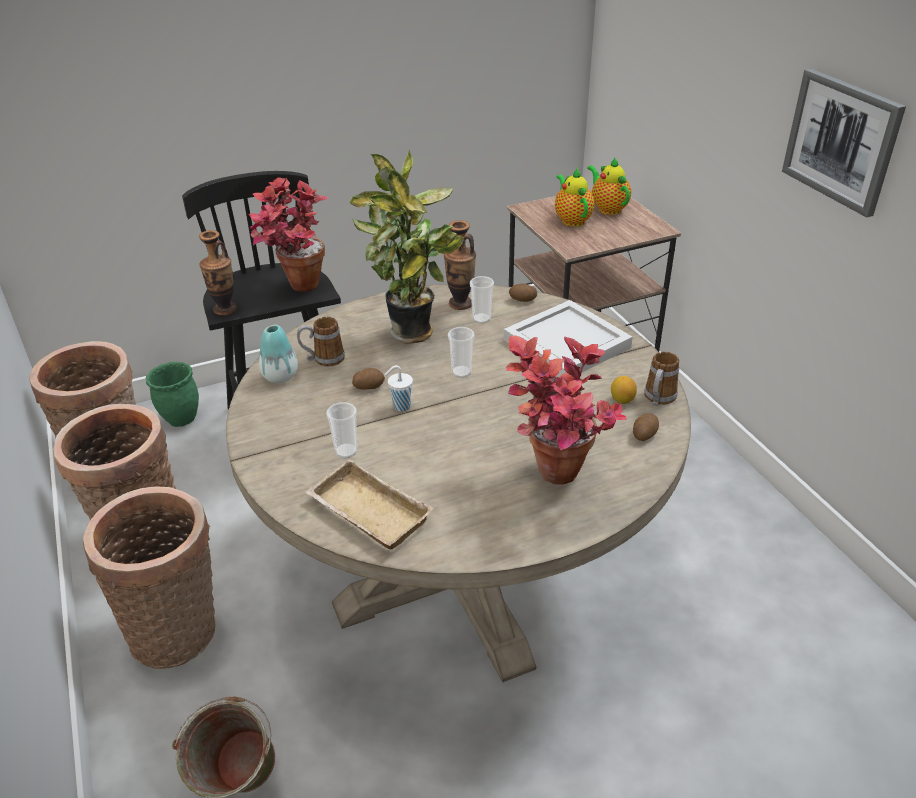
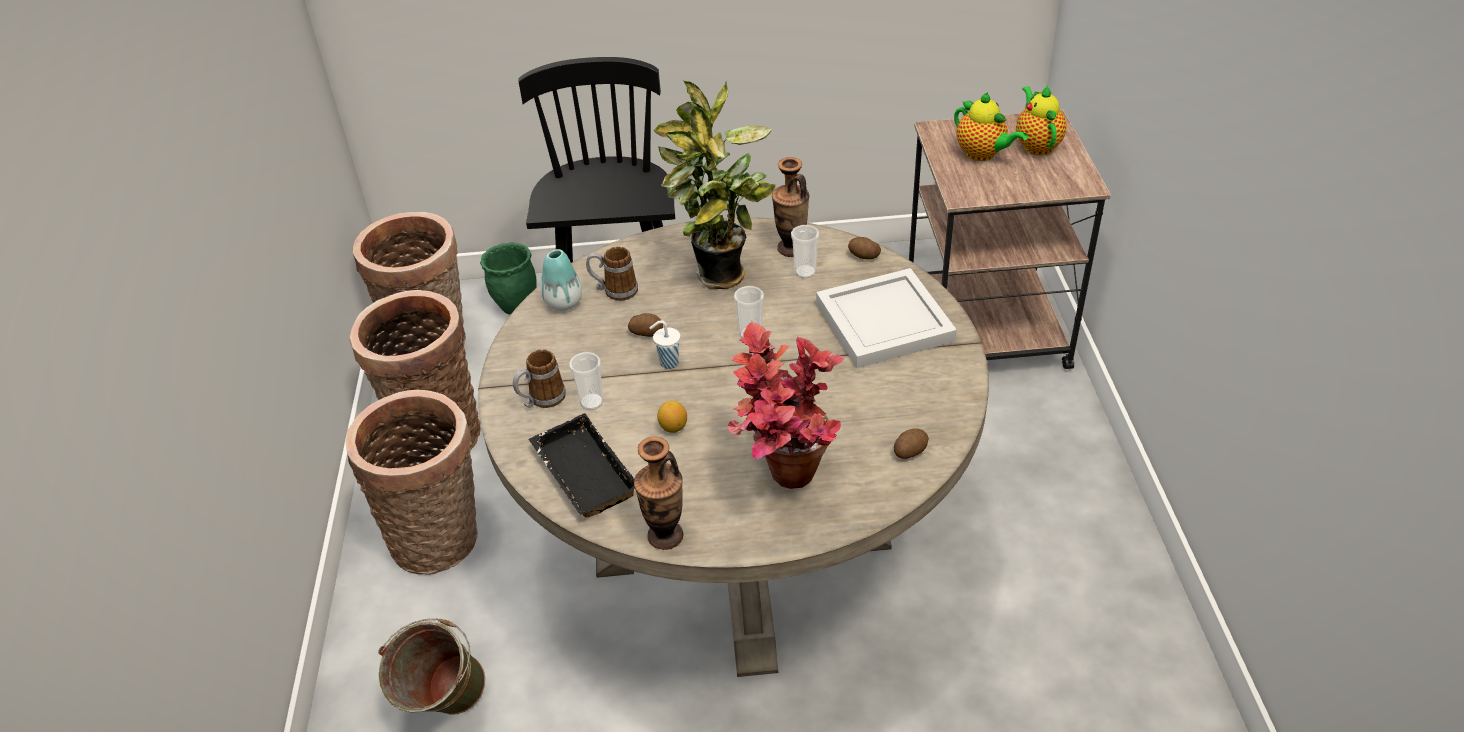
camera: 20 degrees right, 5 degrees up
vase [199,230,237,315] -> vase moved to [634,436,684,550]
potted plant [249,177,328,292] -> none
beige tray [305,459,434,550] -> black tray [529,413,635,518]
teapot [555,168,594,227] -> teapot turned 135 degrees clockwise [954,92,1028,161]
lemon [611,376,637,404] -> lemon moved to [657,401,687,433]
mug [644,351,679,406] -> mug moved to [513,349,566,408]
picture [782,69,906,217] -> none

